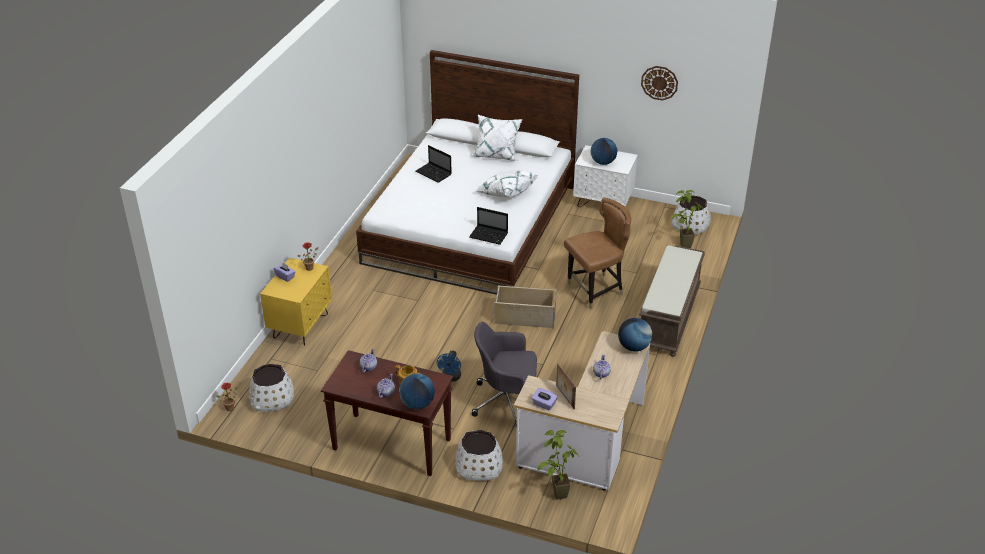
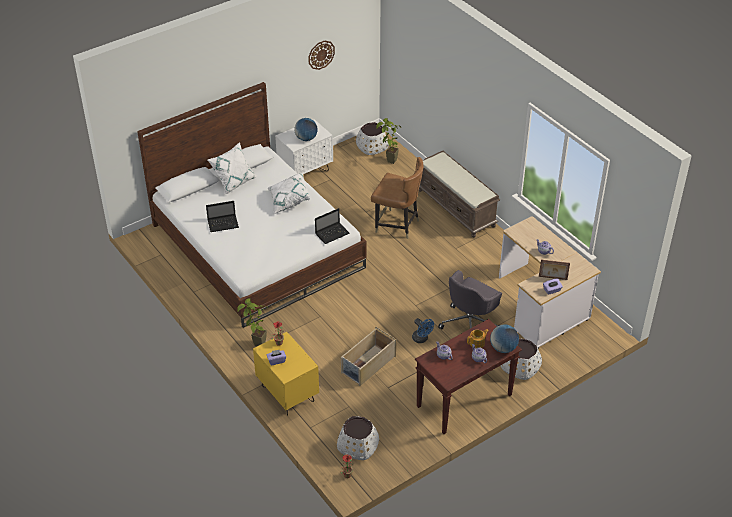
camera: 55 degrees left, 5 degrees up
beige storage box [495,286,557,329] -> beige storage box moved to [341,327,396,386]
potted plant [538,430,579,500] -> potted plant moved to [237,298,268,346]
brown chair [564,198,631,309] -> brown chair turned 105 degrees clockwise [371,157,423,239]
globe [618,318,652,352] -> none

